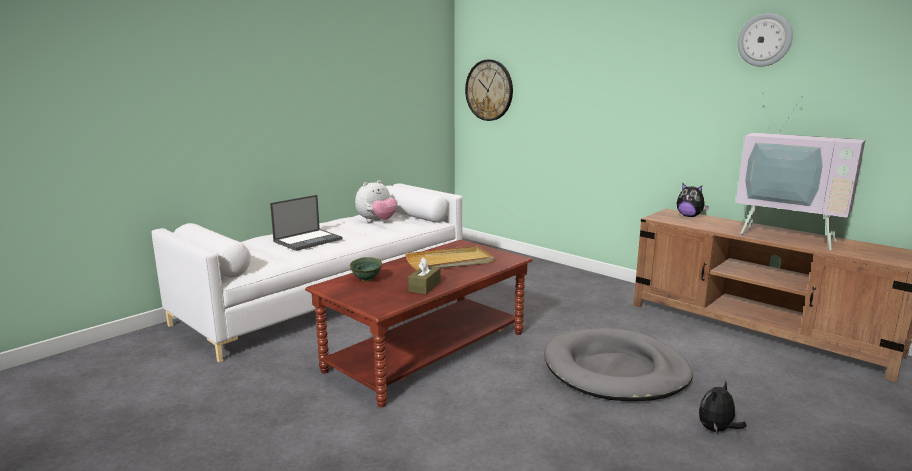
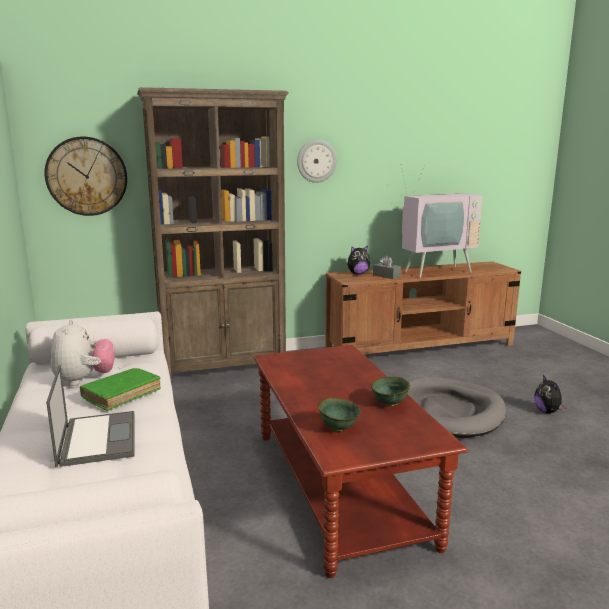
camera: 60 degrees left, 0 degrees up
beige tray [405,246,494,270] -> none
brown tissue box [408,257,441,294] -> green bowl [371,377,410,406]
wall clock [738,13,793,67] -> wall clock moved to [297,140,337,183]
none -> green book [80,368,161,411]
none -> brown bookcase [137,87,289,383]
none -> grey tissue box [373,255,401,279]

